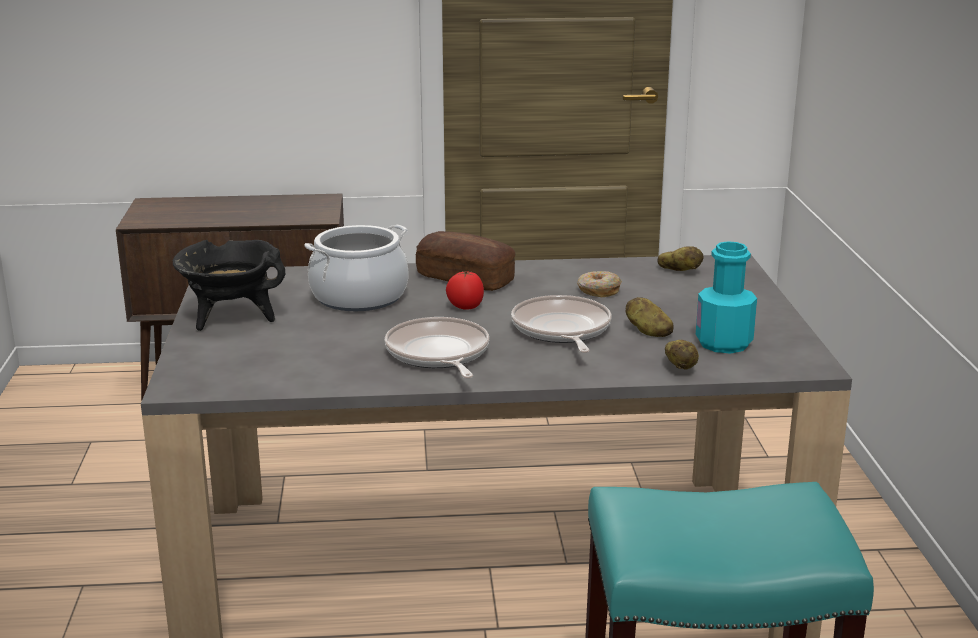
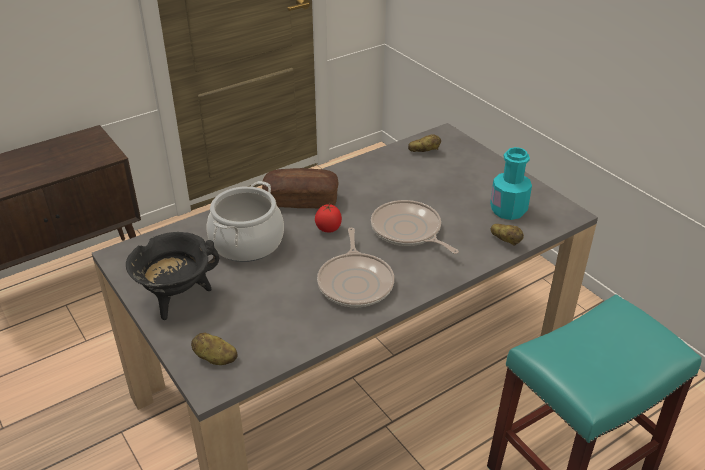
camera: 30 degrees left, 15 degrees up
frying pan [384,317,489,378] -> frying pan turned 135 degrees counterclockwise [317,228,394,307]
donut [577,271,622,297] -> none
potato [626,297,674,337] -> potato moved to [191,332,238,365]

